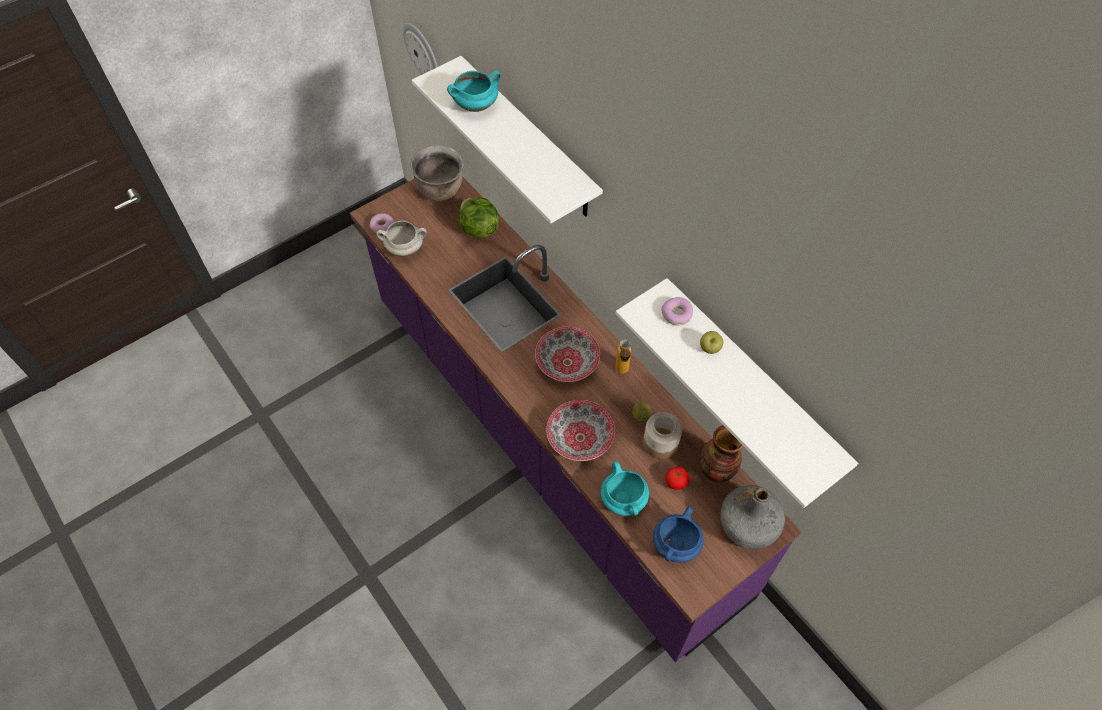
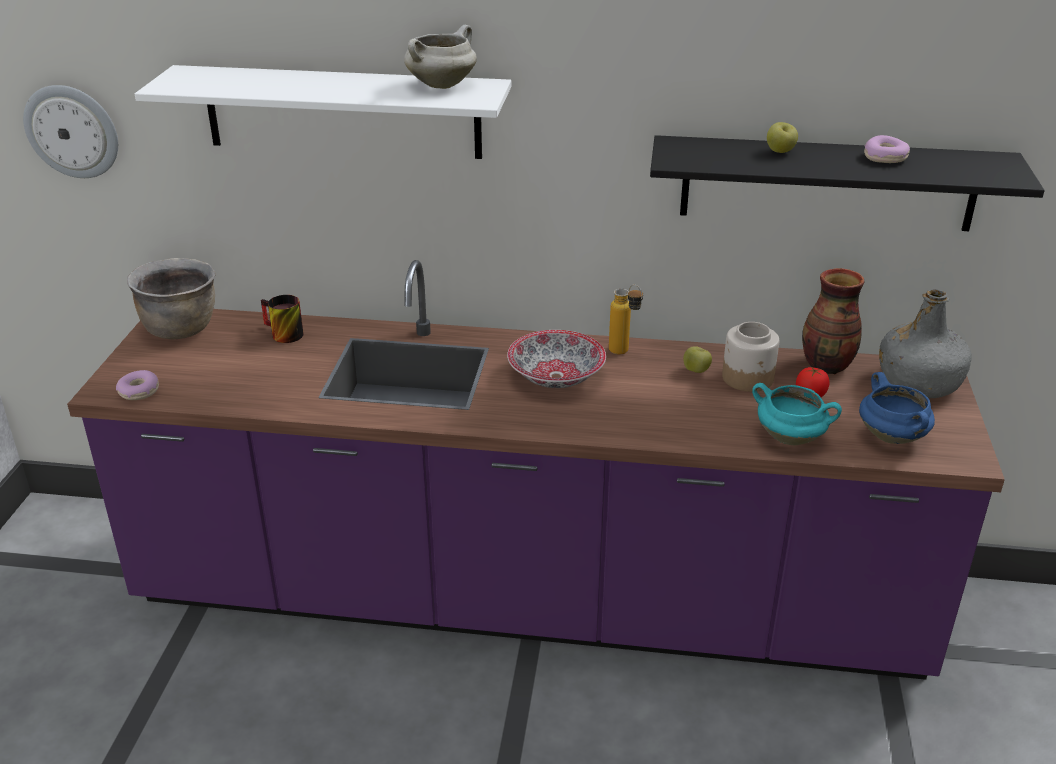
camera: 45 degrees left, 25 degrees down
white cooking pot [376,221,427,257] -> white cooking pot moved to [404,25,477,89]
turquoise cooking pot [447,71,501,112] -> none
lettuce [459,197,499,238] -> mug [261,295,303,343]
bowl [546,400,615,461] -> none
white shelf [615,278,858,508] -> black shelf [650,135,1045,231]
donut [661,297,693,325] -> donut moved to [864,135,910,163]

